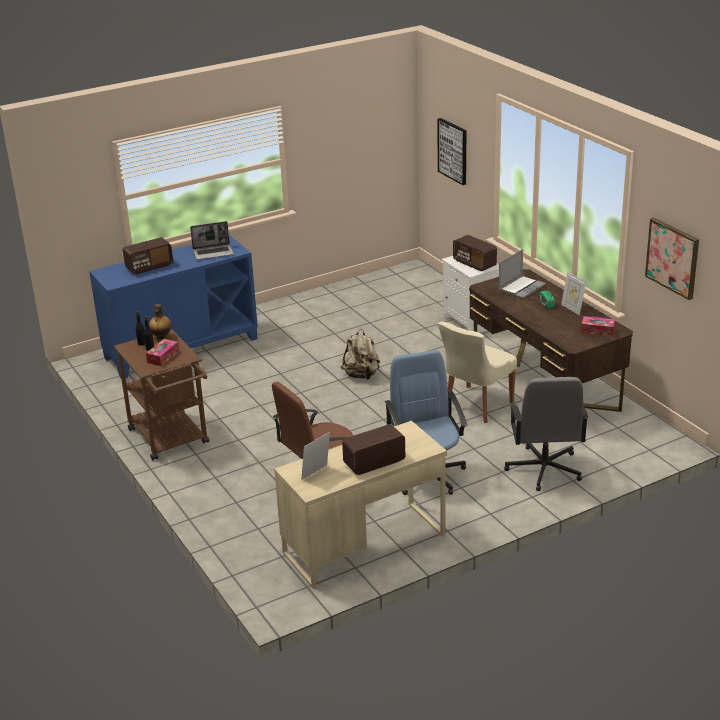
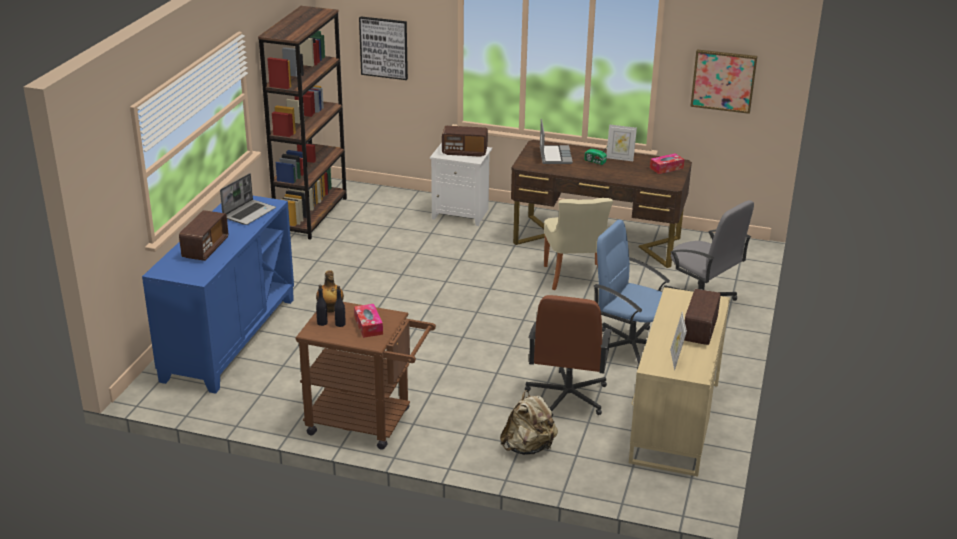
camera: 45 degrees left, 0 degrees up
beige backpack [341,329,380,380] -> beige backpack moved to [500,390,558,455]
none -> brown bookcase [258,6,347,240]

